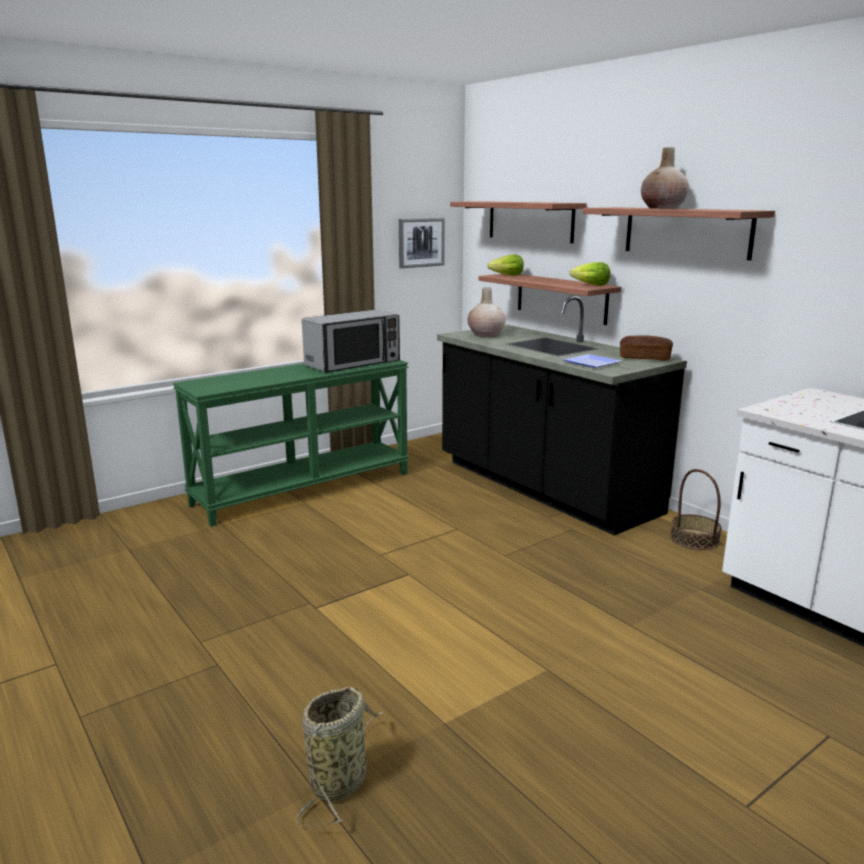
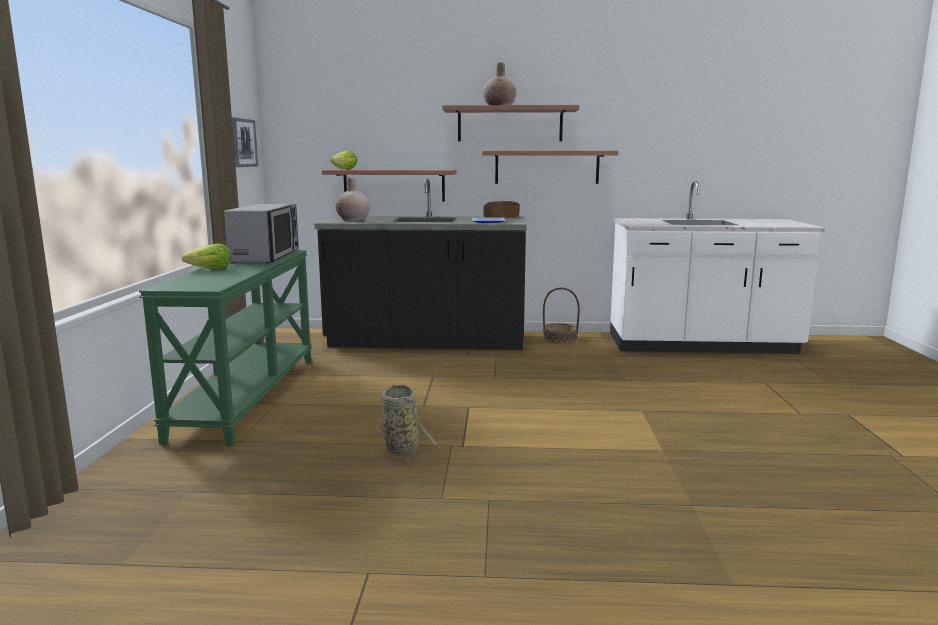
camera: 50 degrees left, 5 degrees down
basket [297,687,384,827] -> basket moved to [377,384,439,463]
shelf [450,201,587,243] -> shelf moved to [482,151,618,184]
lettuce [569,262,611,286] -> lettuce moved to [182,244,230,269]

